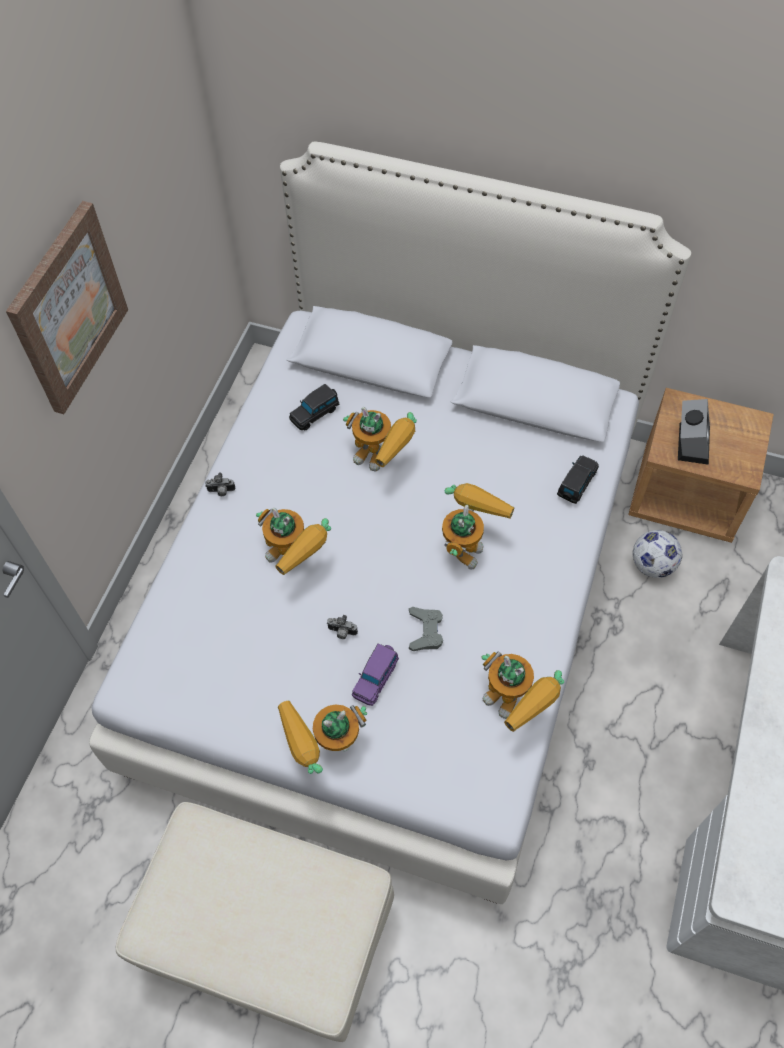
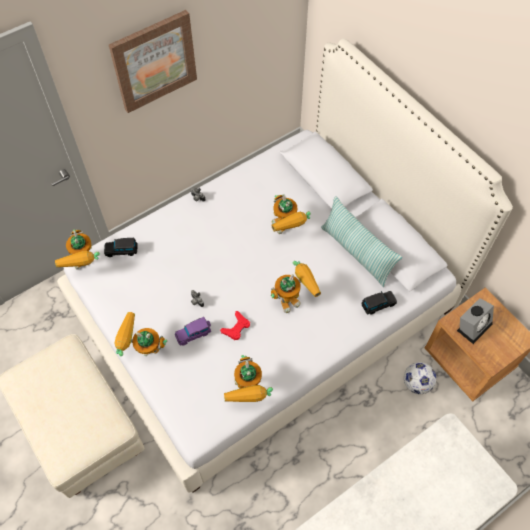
camera: 35 degrees right, 0 degrees up
toy robot [256,507,331,575] -> toy robot moved to [55,229,100,269]
black toy car [289,384,340,431] -> black toy car moved to [104,238,138,257]
grey game controller [409,607,443,651] -> red game controller [220,311,250,340]
none -> pillow [321,196,402,287]

